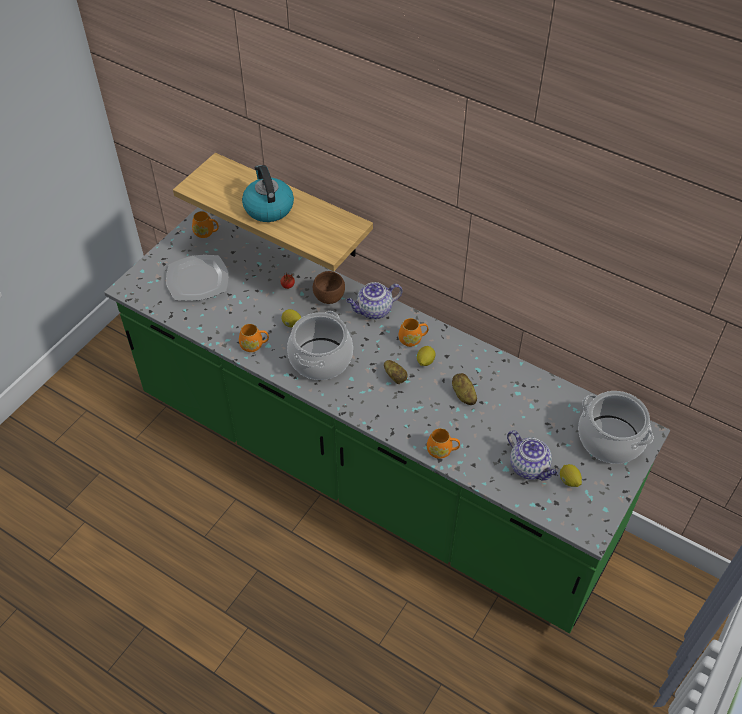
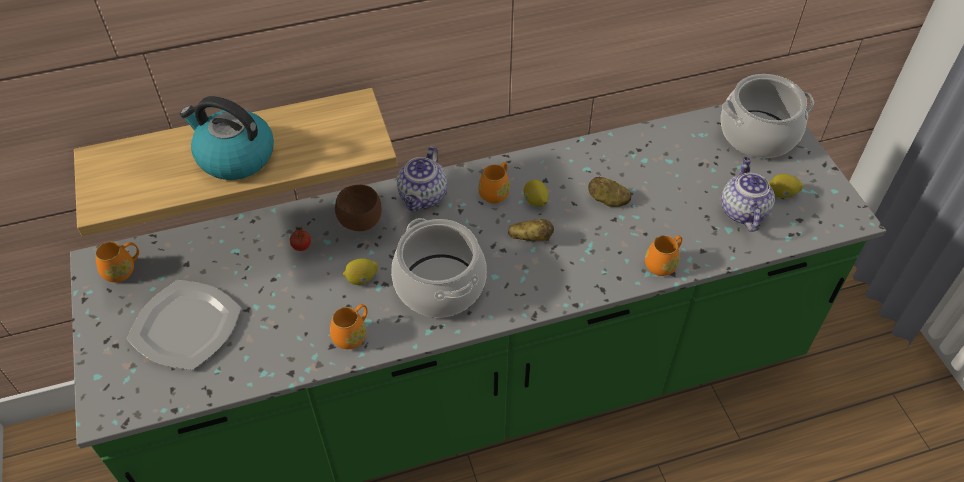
camera: 50 degrees left, 0 degrees up
teapot [507,430,558,481] -> teapot turned 90 degrees counterclockwise [721,157,775,232]

